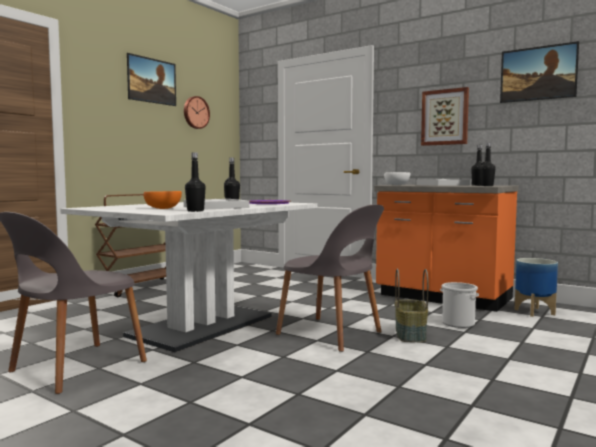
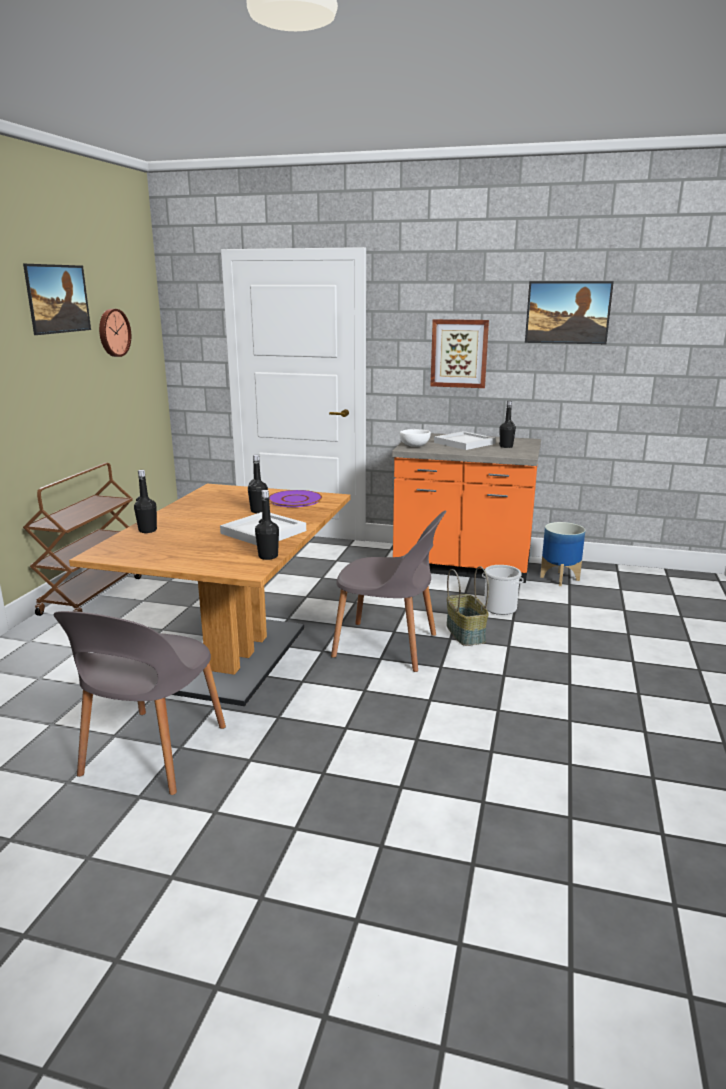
camera: 20 degrees left, 15 degrees up
white dining table [60,202,318,352] -> brown dining table [69,484,351,706]
orange bowl [143,191,182,209] -> none
black bottle [480,143,496,186] -> black bottle moved to [134,470,157,533]

